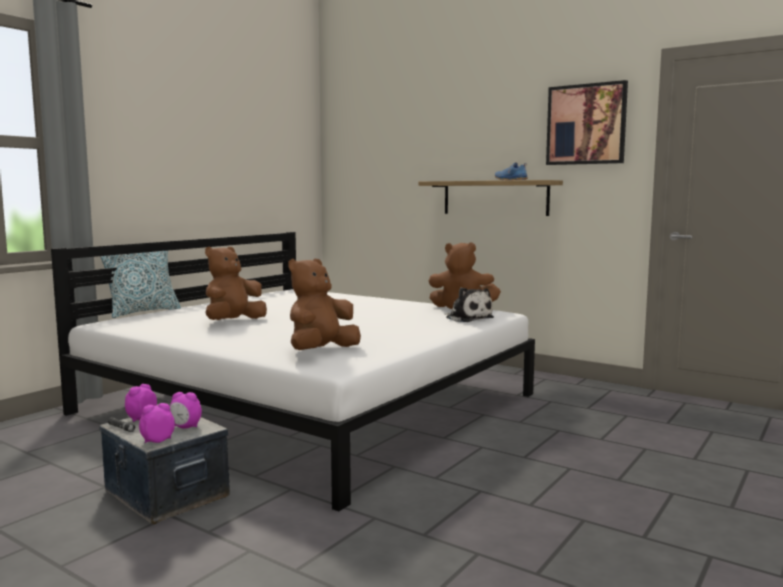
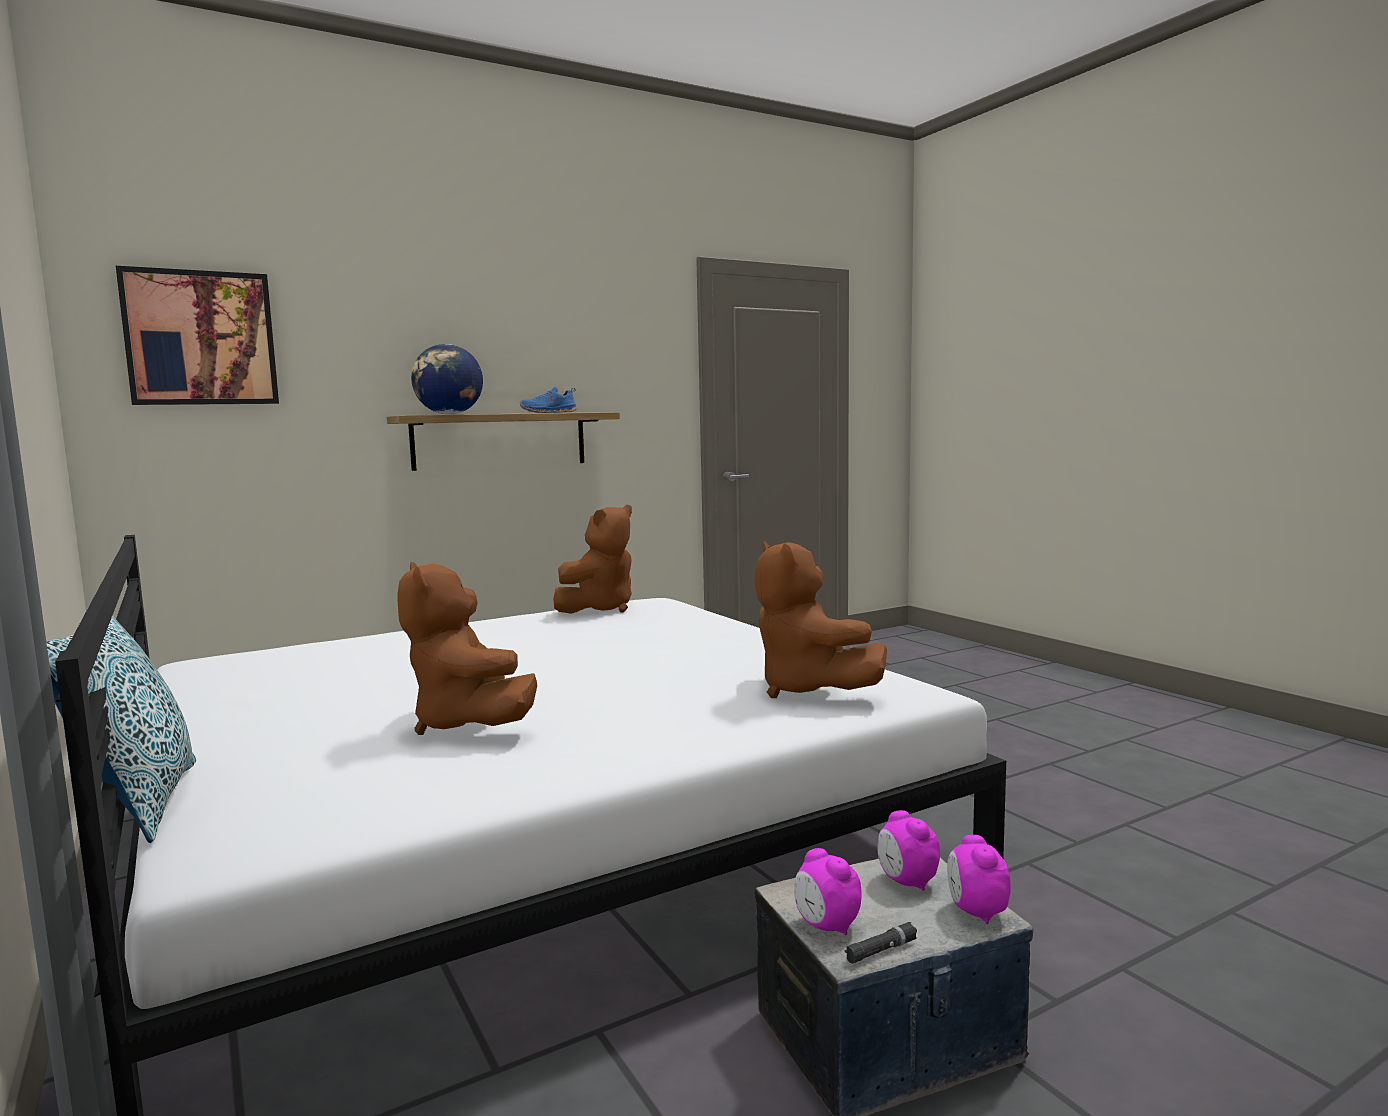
camera: 65 degrees left, 0 degrees up
alarm clock [170,392,202,428] -> alarm clock turned 120 degrees clockwise [878,810,940,891]
plush toy [445,287,494,322] -> none
picture [546,80,628,165] -> picture moved to [116,266,279,405]
none -> globe [411,344,483,415]

